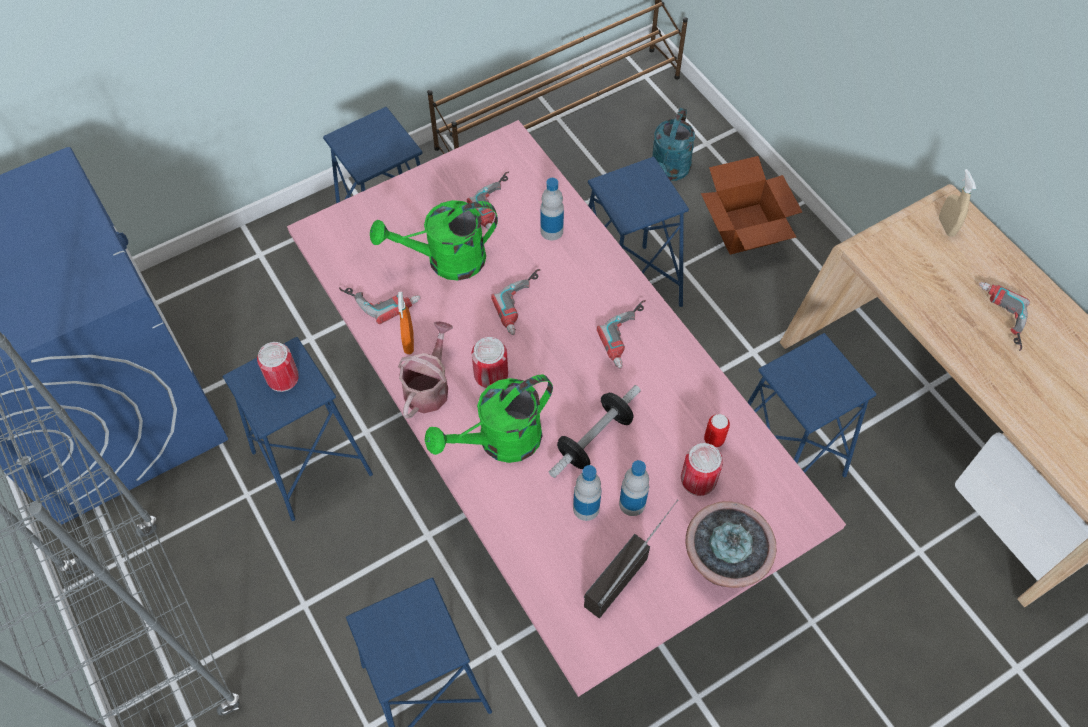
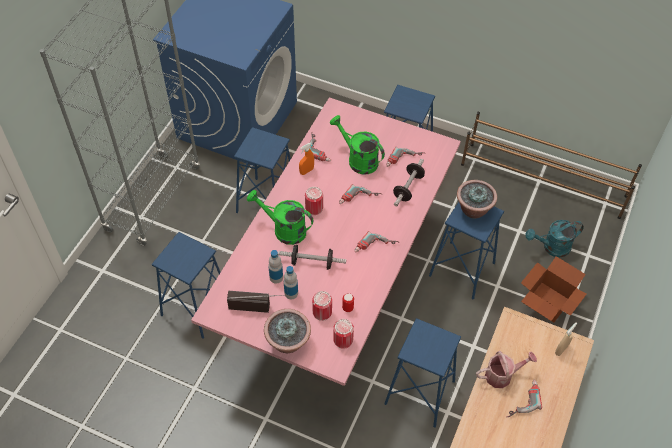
camera: 55 degrees right, 5 degrees down
can [257,342,299,392] -> can moved to [333,319,354,349]
watering can [398,322,453,419] -> watering can moved to [476,351,537,388]
bottle [540,178,564,240] -> dumbbell [393,159,425,206]
none -> potted plant [457,180,497,219]

